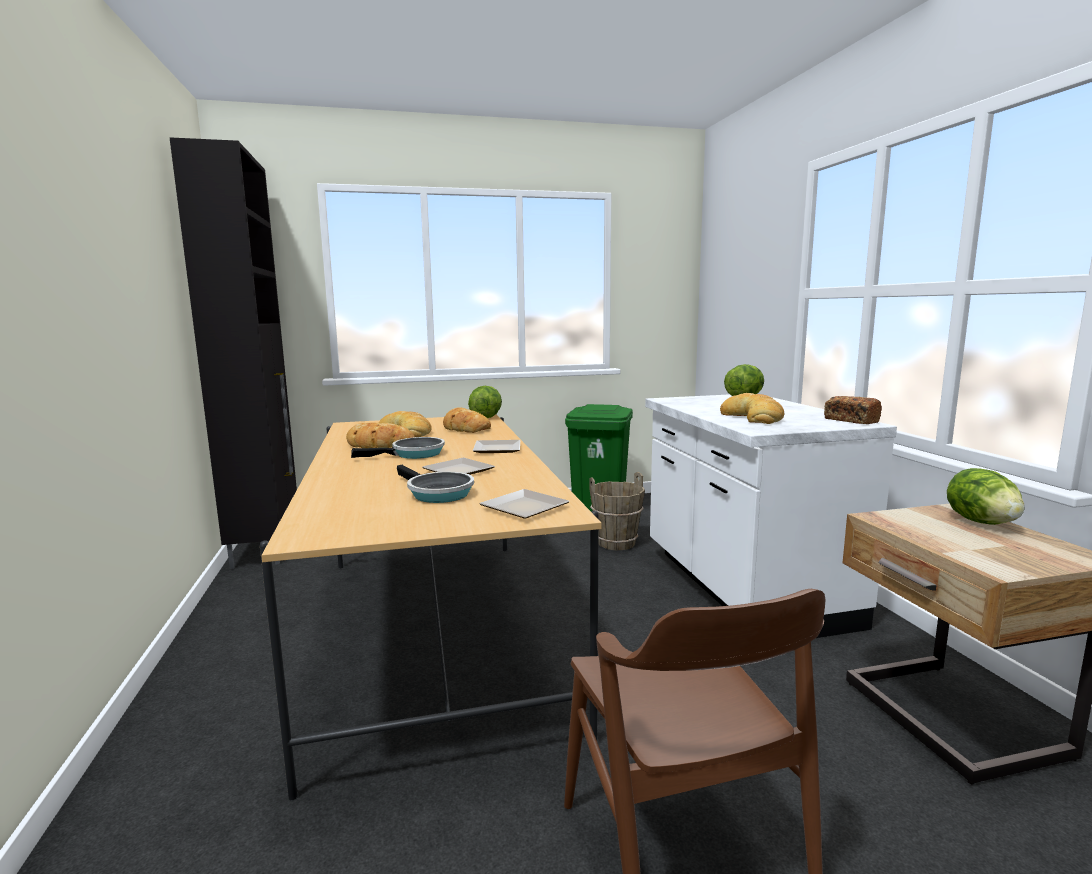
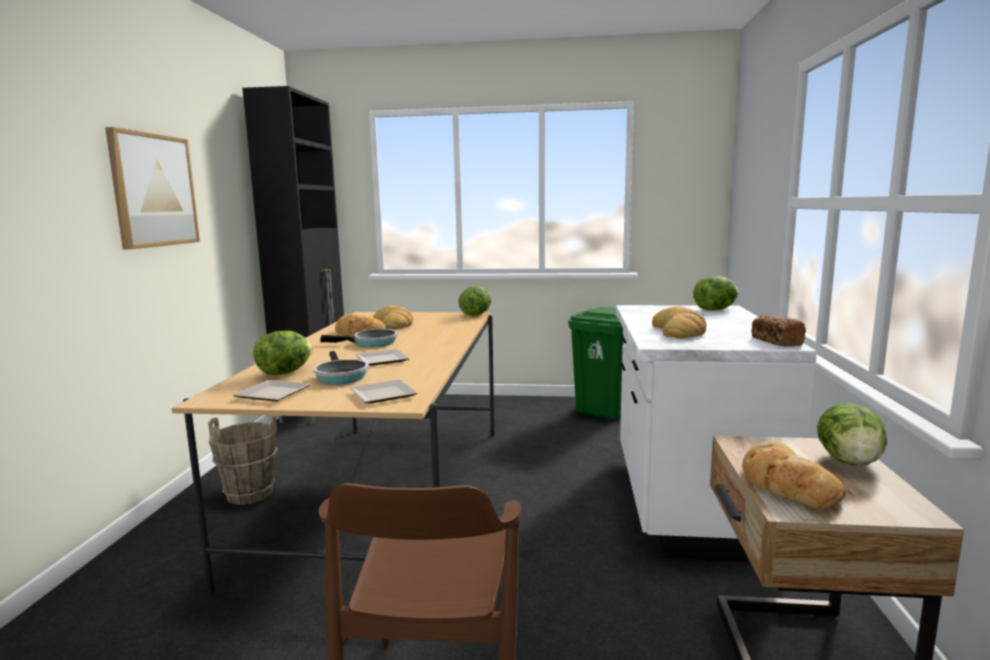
camera: 20 degrees right, 0 degrees up
bread [443,407,491,433] -> bread moved to [742,441,846,509]
plate [473,440,520,453] -> plate moved to [233,380,311,402]
brown bucket [589,472,645,551] -> brown bucket moved to [208,416,278,505]
none -> picture [105,127,200,250]
none -> lettuce [253,331,313,375]

